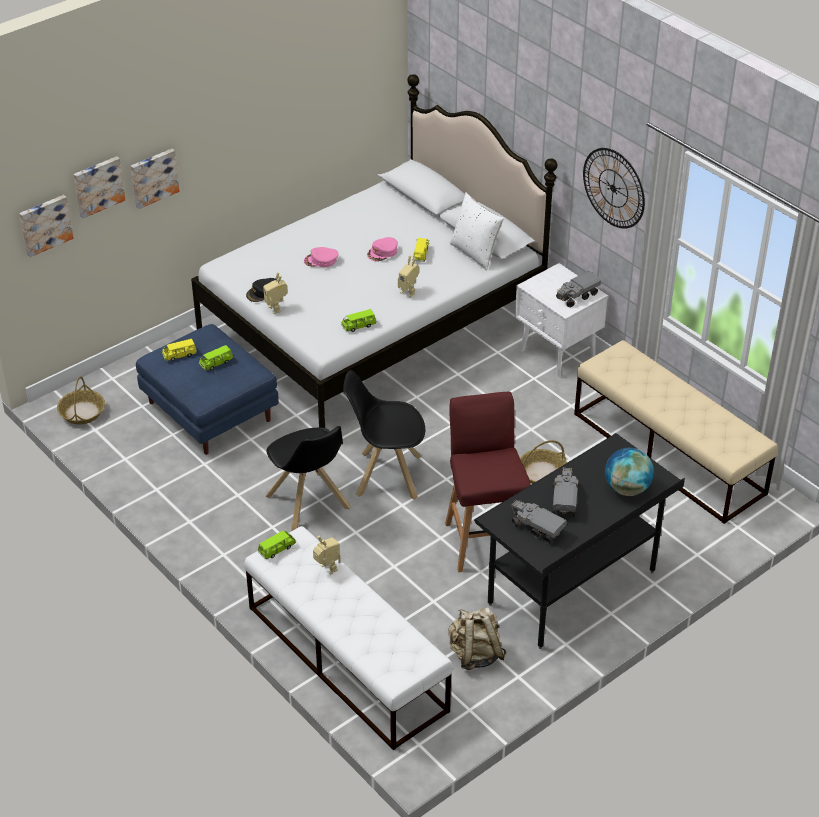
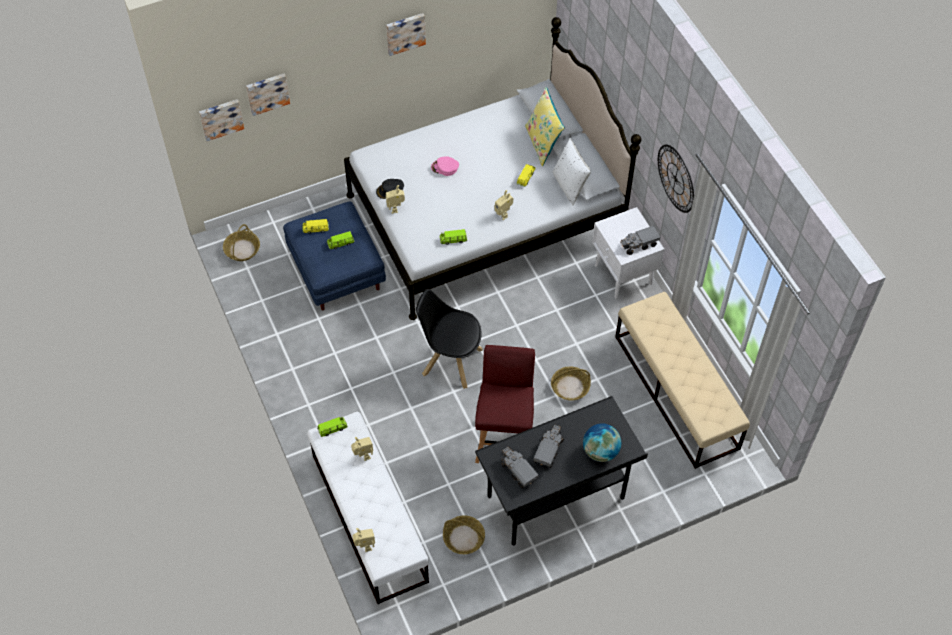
camera: 15 degrees right, 15 degrees up
picture [131,149,179,209] -> picture moved to [386,13,426,56]
black chair [266,426,351,531] -> none
pink cap [367,237,398,261] -> none
beige backpack [448,607,506,670] -> basket [443,515,485,554]
none -> toy robot [352,528,375,552]
none -> yellow pillow [525,87,565,166]

